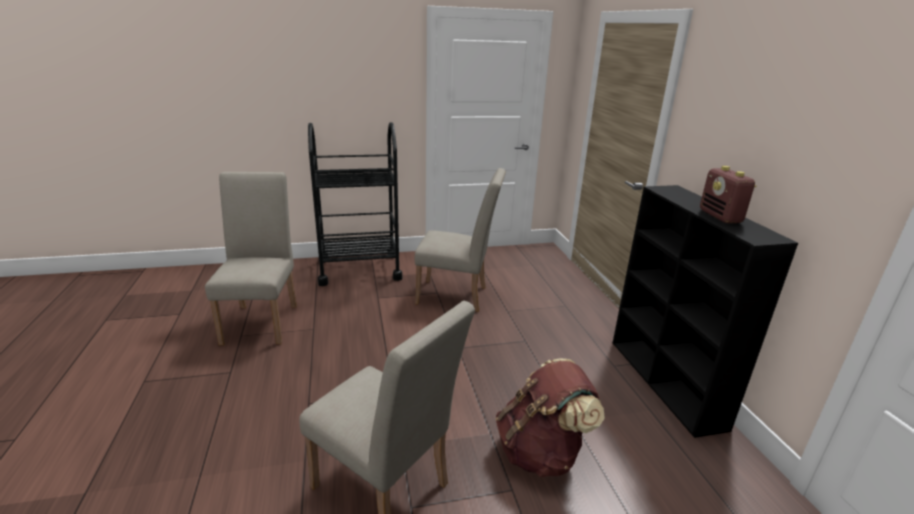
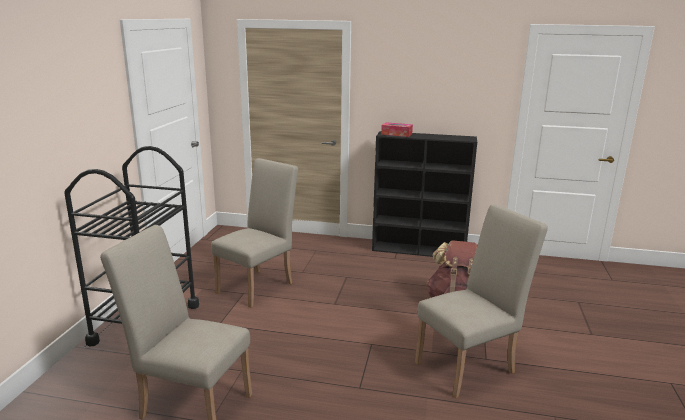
camera: 65 degrees left, 5 degrees down
radio [700,166,756,223] -> none
none -> tissue box [381,122,413,137]

